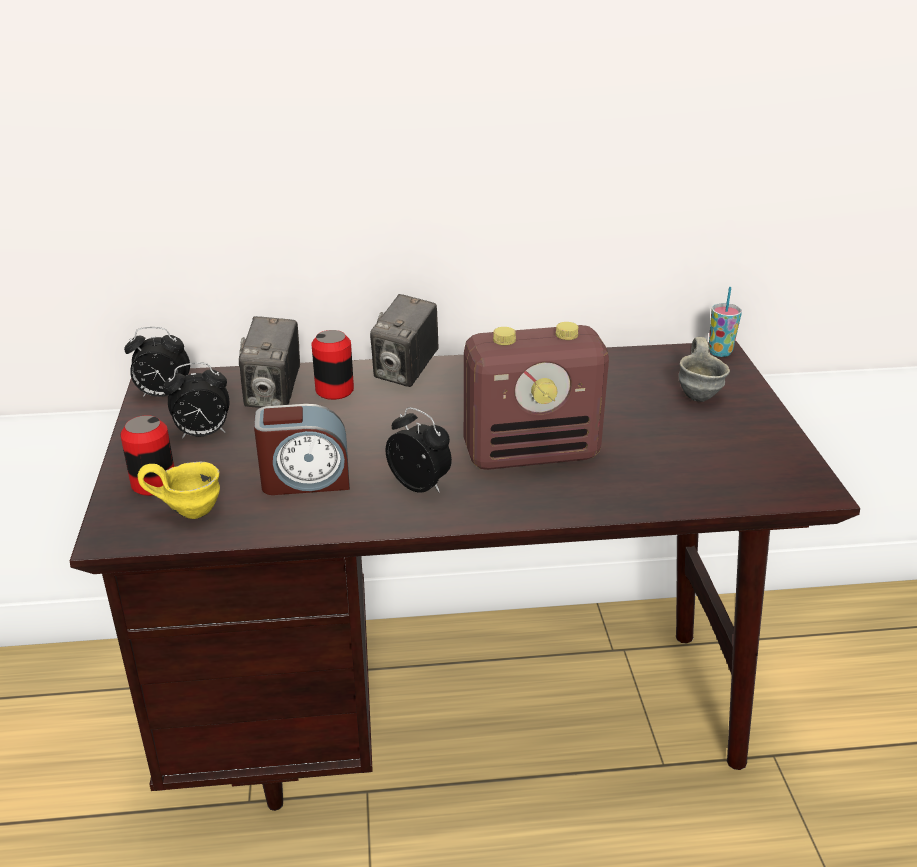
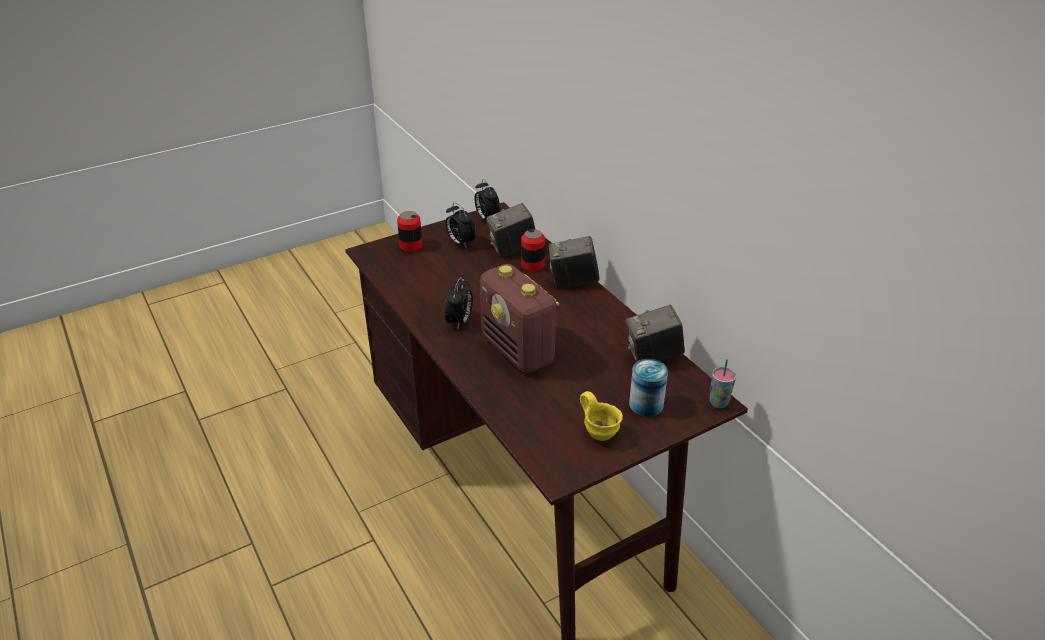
camera: 65 degrees right, 5 degrees up
yellow mug [137,462,220,519] -> yellow mug moved to [580,391,623,441]
alarm clock [254,404,350,495] -> none
grey mug [678,337,730,402] -> can [629,359,668,416]
none -> camera [626,305,685,362]

